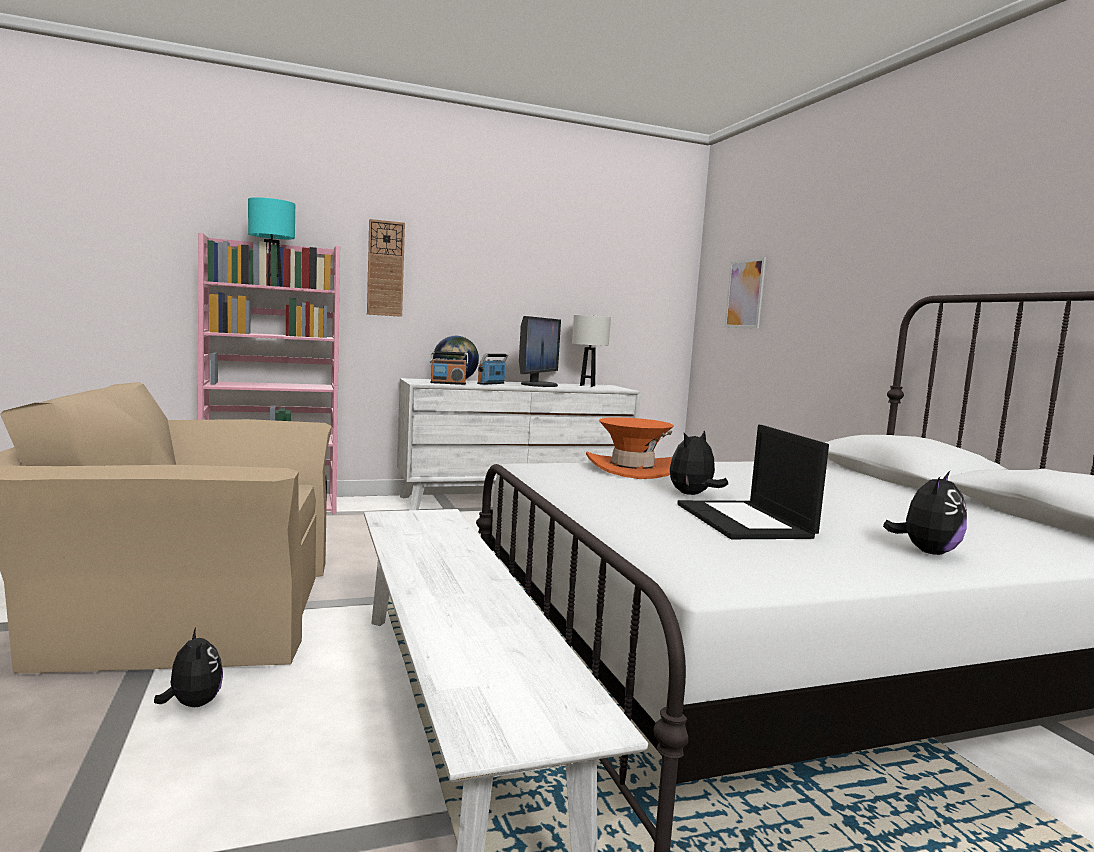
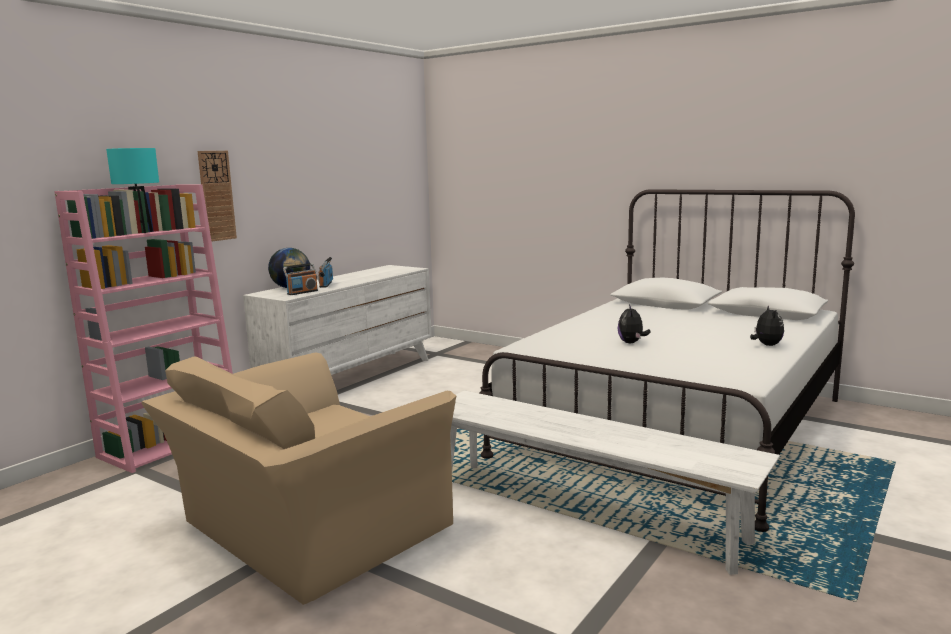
camera: 35 degrees left, 5 degrees up
plush toy [154,627,223,707] -> none
monitor [519,316,561,387] -> none
white table lamp [572,315,611,387] -> none
orange hat [586,417,674,479] -> none
laptop [677,425,829,539] -> none
picture [724,257,766,329] -> none

